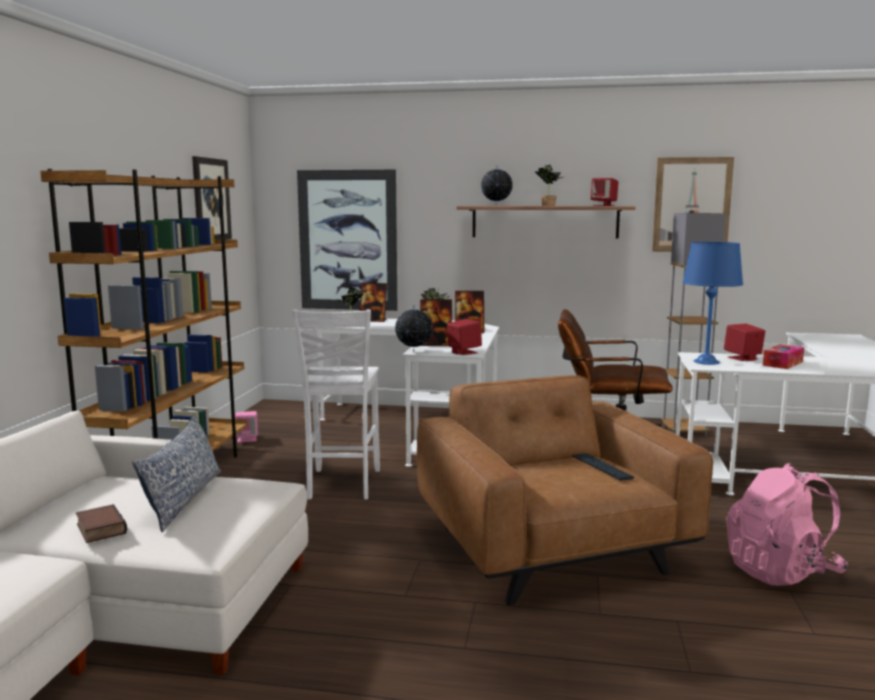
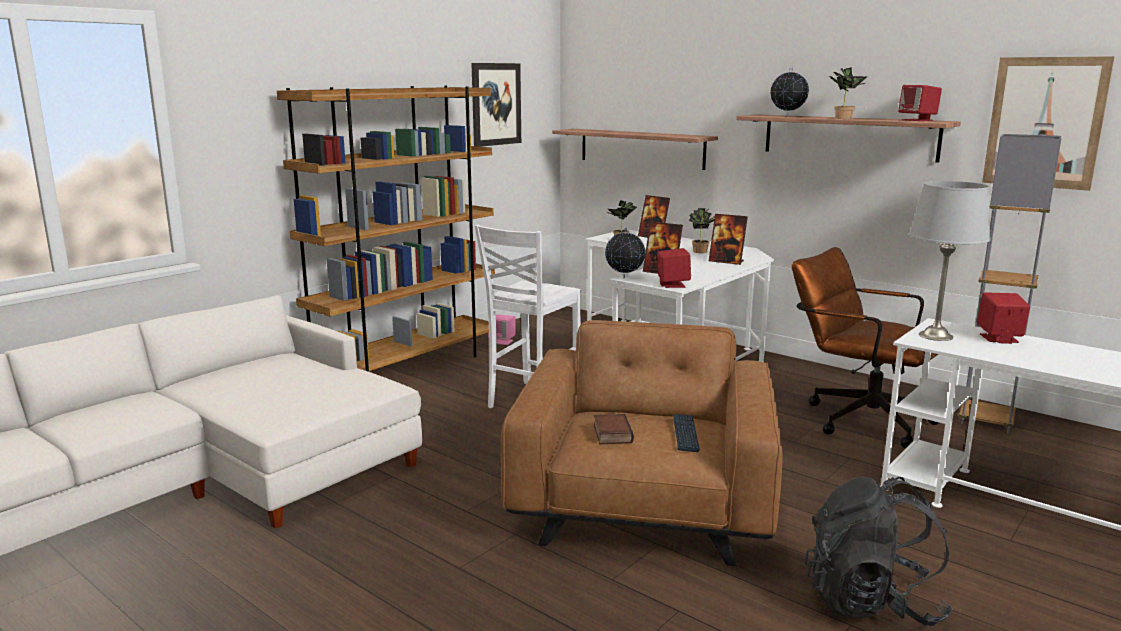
camera: 30 degrees right, 5 degrees up
book [76,504,127,543] -> book moved to [594,414,634,444]
pillow [133,414,221,532] -> none
picture [297,170,398,311] -> shelf [552,129,718,170]
blue table lamp [682,242,743,365] -> grey table lamp [909,181,991,341]
pink backpack [727,463,848,586] -> black backpack [805,476,953,626]
tissue box [763,344,804,369] -> none

